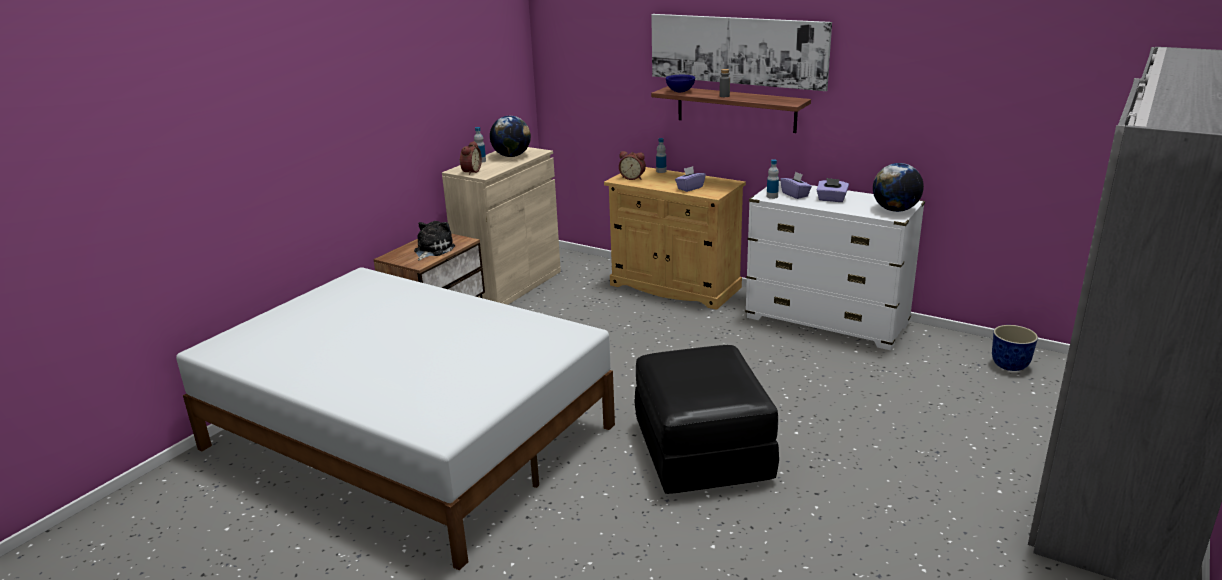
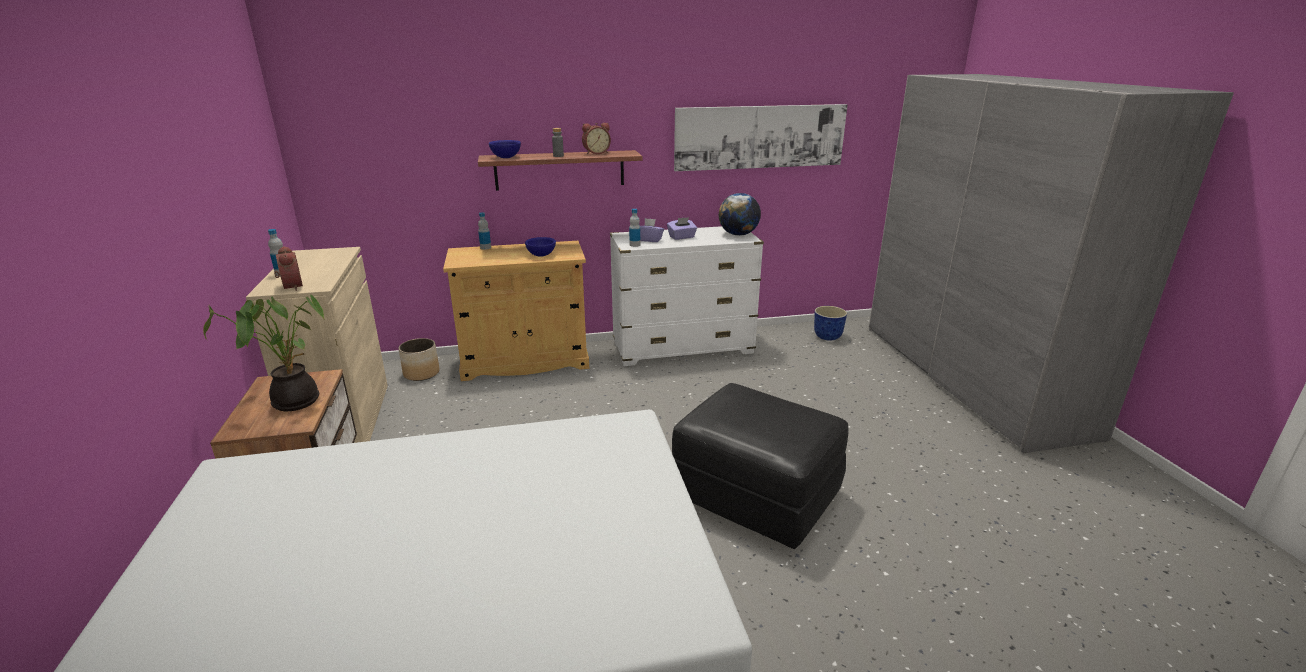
camera: 45 degrees left, 0 degrees up
plush toy [414,221,455,260] -> potted plant [203,295,325,411]
globe [490,116,531,157] -> none
alarm clock [619,151,646,180] -> alarm clock moved to [582,123,611,154]
picture [651,14,832,91] -> picture moved to [674,104,848,171]
purple tissue box [675,166,706,192] -> blue bowl [525,237,556,257]
none -> planter [399,338,439,381]

